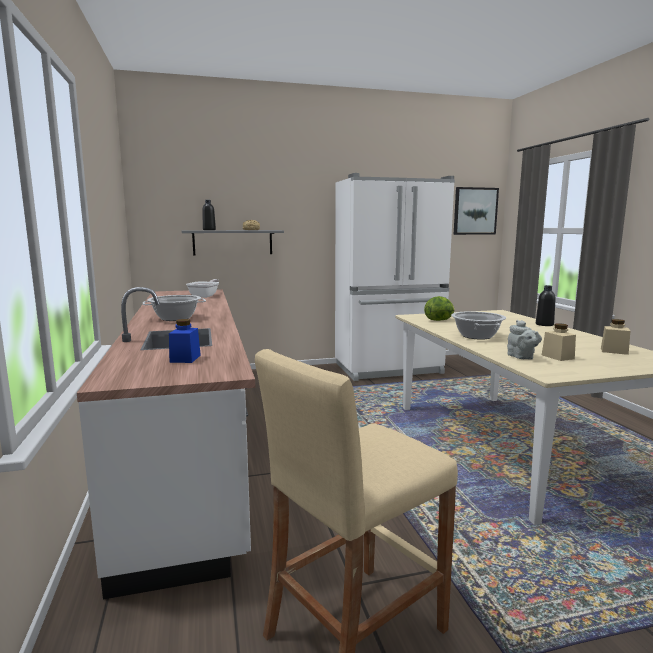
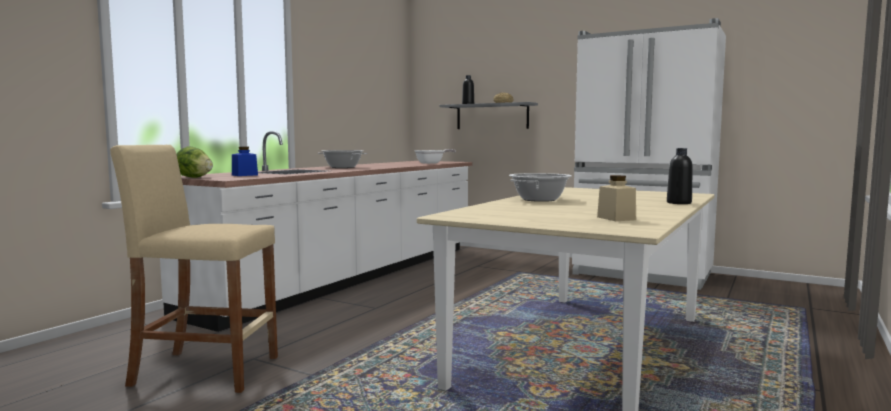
camera: 45 degrees right, 5 degrees down
lettuce [424,296,455,321] -> lettuce moved to [176,146,213,178]
picture [454,187,499,235] -> none
grey teapot [507,320,542,359] -> none
beige jar [542,323,576,361] -> none

